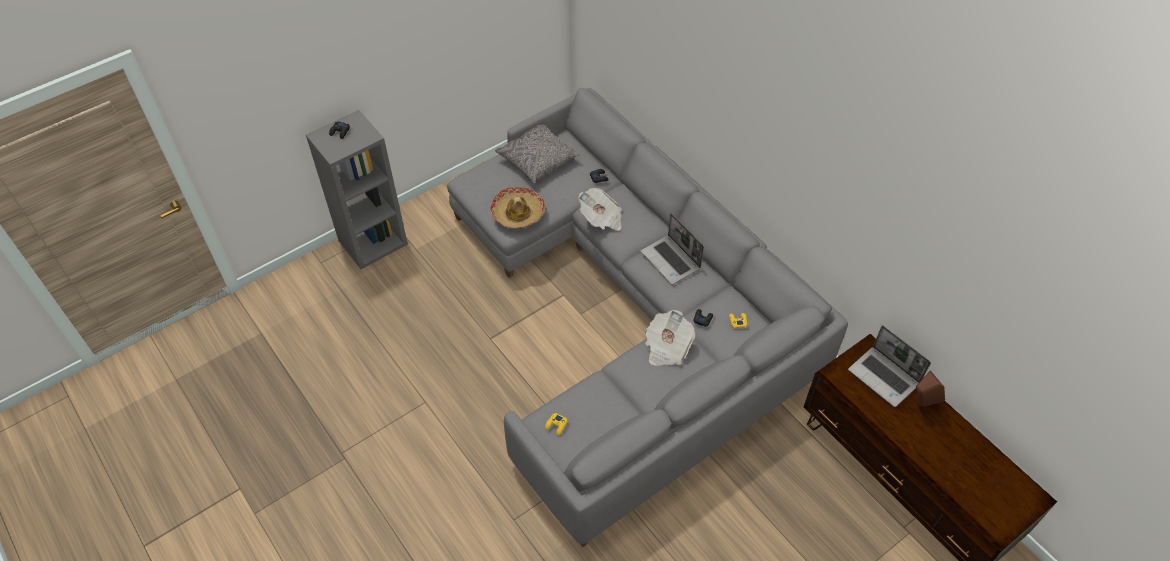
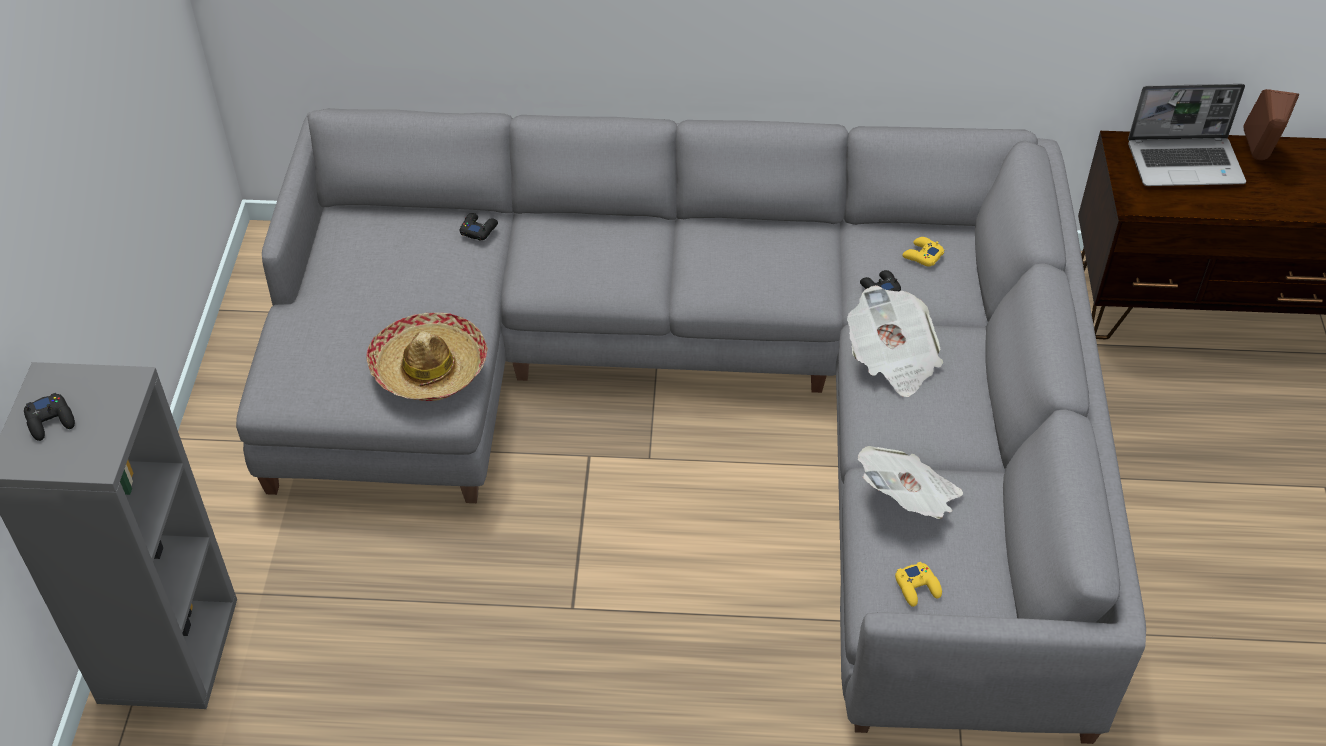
camera: 50 degrees left, 5 degrees down
grey pillow [495,124,580,184] -> none
newspaper [579,188,622,231] -> newspaper moved to [858,446,963,519]
laptop [641,213,704,285] -> none

